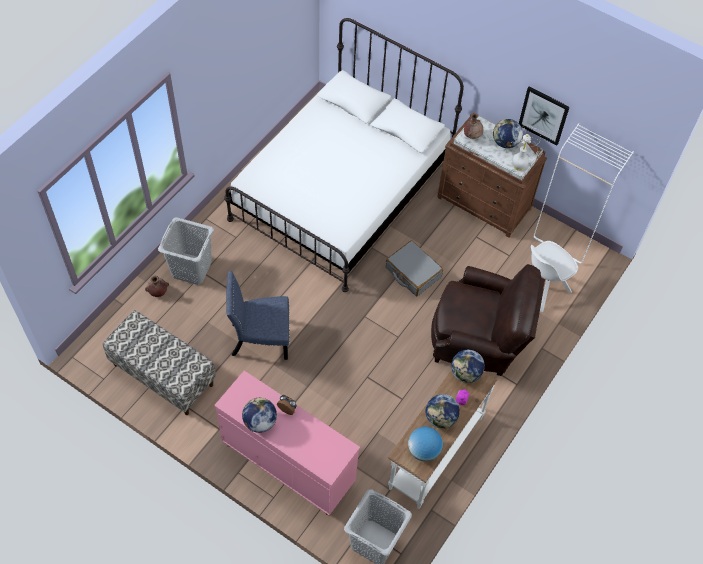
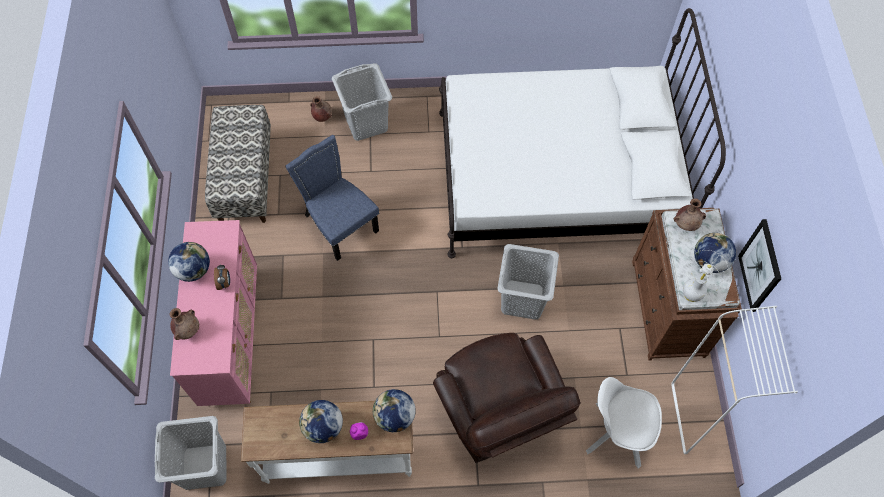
camera: 55 degrees right, 5 degrees up
grey suitcase [386,240,443,297] -> grey laundry basket [497,244,559,320]
globe [408,427,443,462] -> none
none -> brown vase [170,308,199,340]

